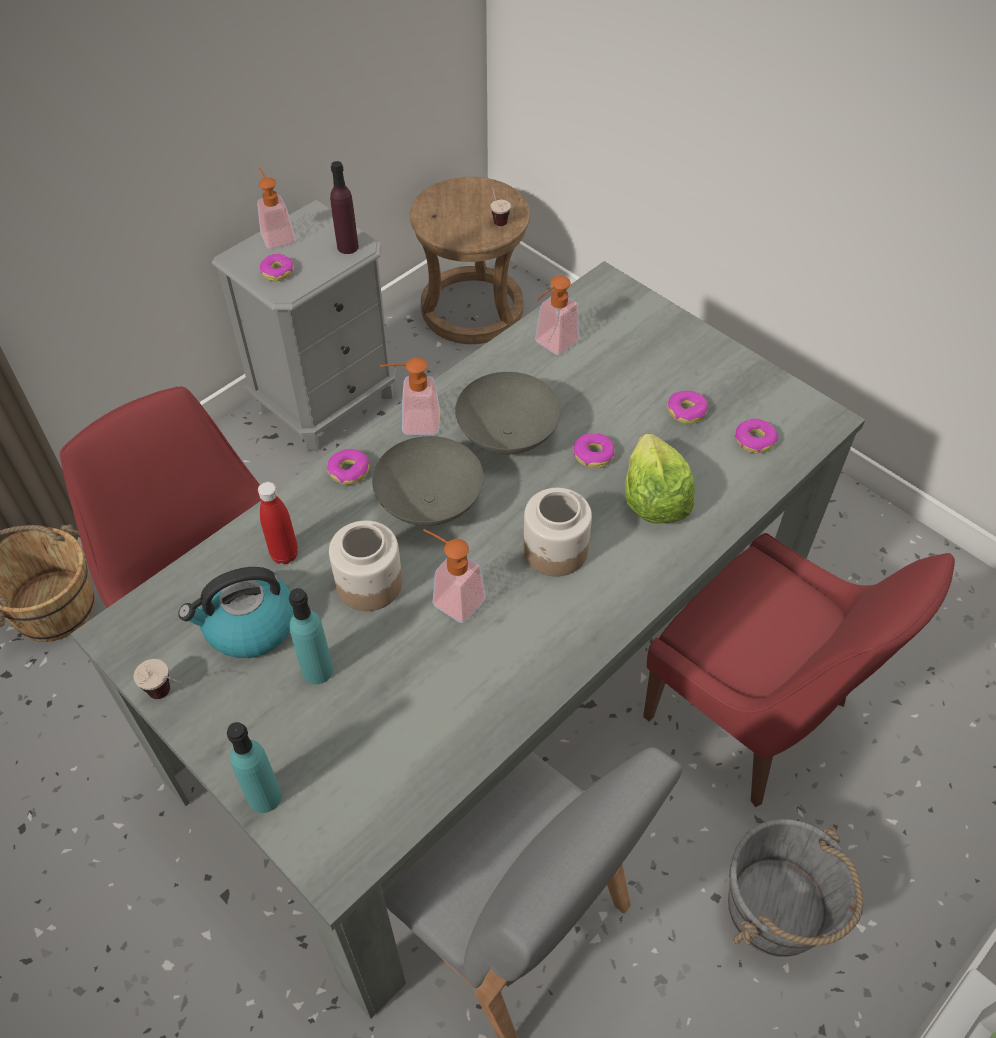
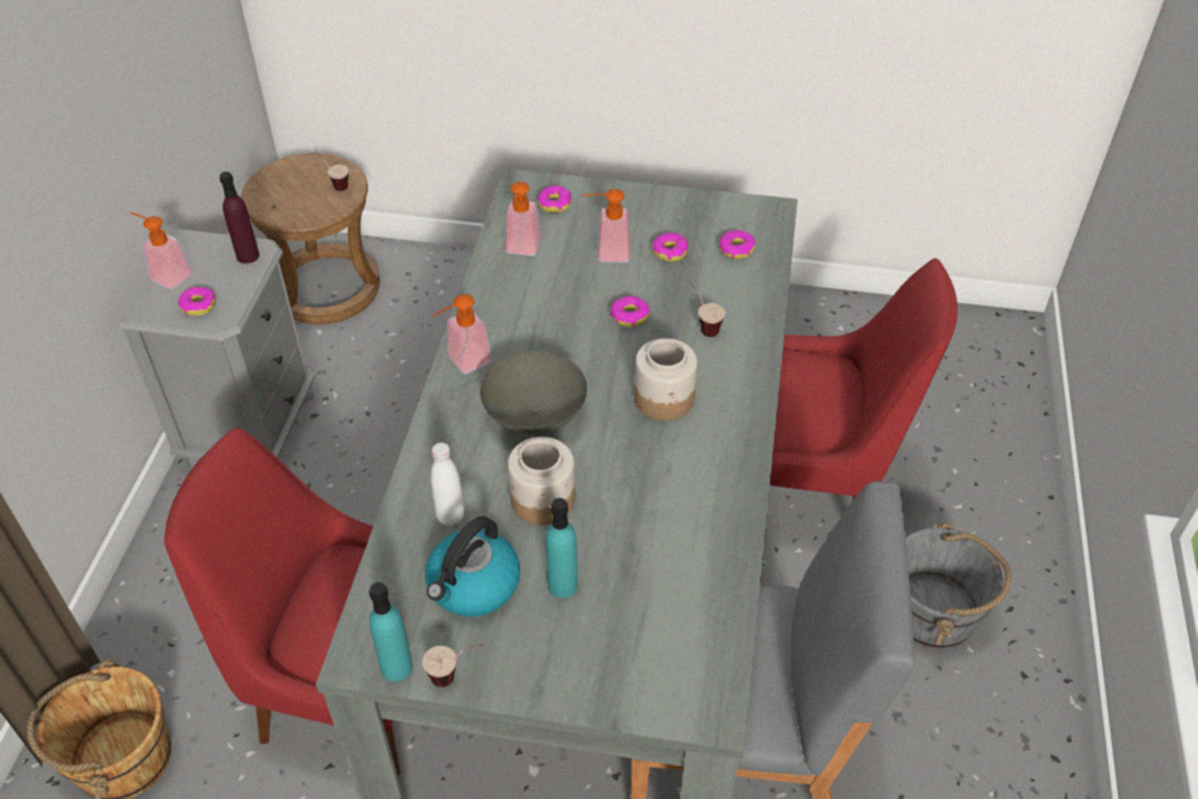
camera: 35 degrees left, 5 degrees down
turquoise bottle [227,722,282,813] -> turquoise bottle moved to [369,582,413,682]
red bottle [258,482,298,564] -> white bottle [431,442,464,527]
donut [327,449,369,485] -> donut moved to [538,186,572,213]
soap dispenser [423,529,486,623] -> soap dispenser moved to [582,189,631,263]
grey bowl [455,372,561,454] -> none
lettuce [625,434,695,523] -> cup [688,280,725,337]

